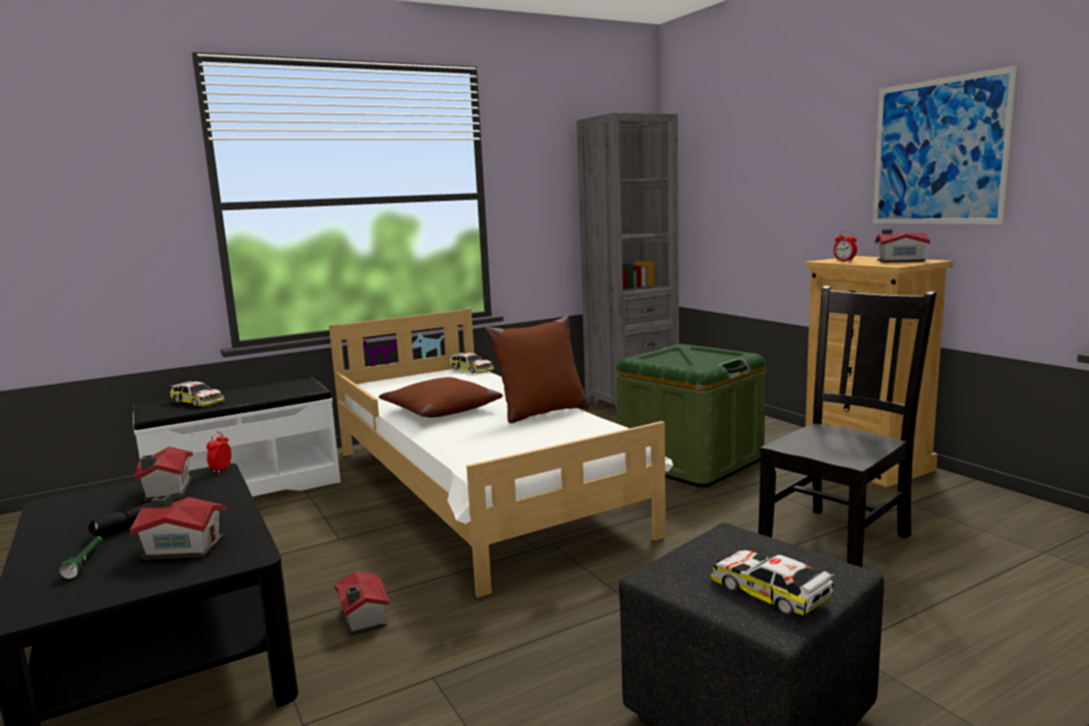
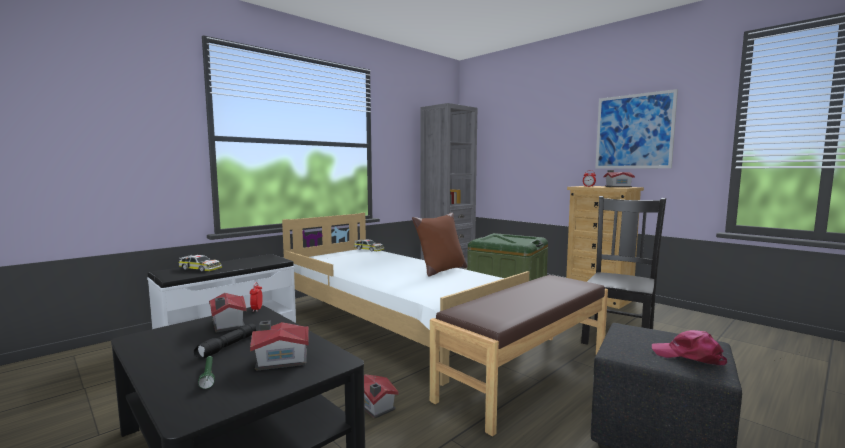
camera: 15 degrees left, 5 degrees down
brown pillow [379,377,503,418] -> none
toy car [710,550,835,616] -> pink cap [652,330,727,365]
none -> brown bench [430,275,608,436]

